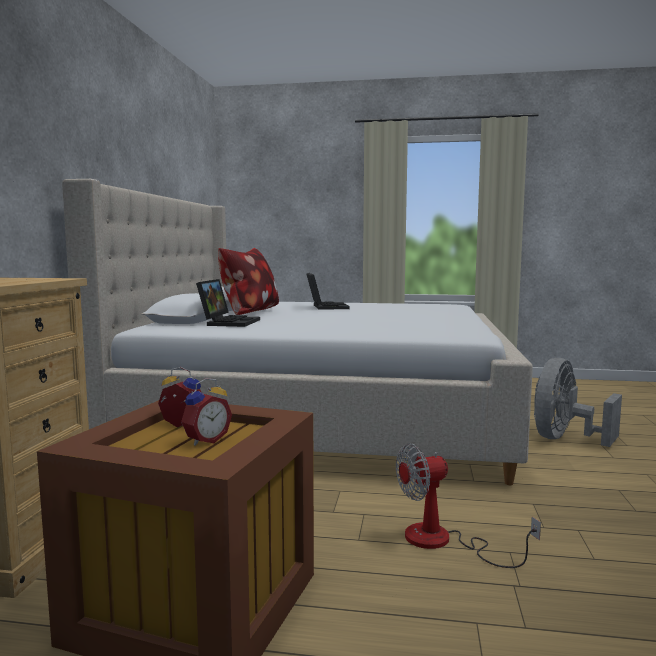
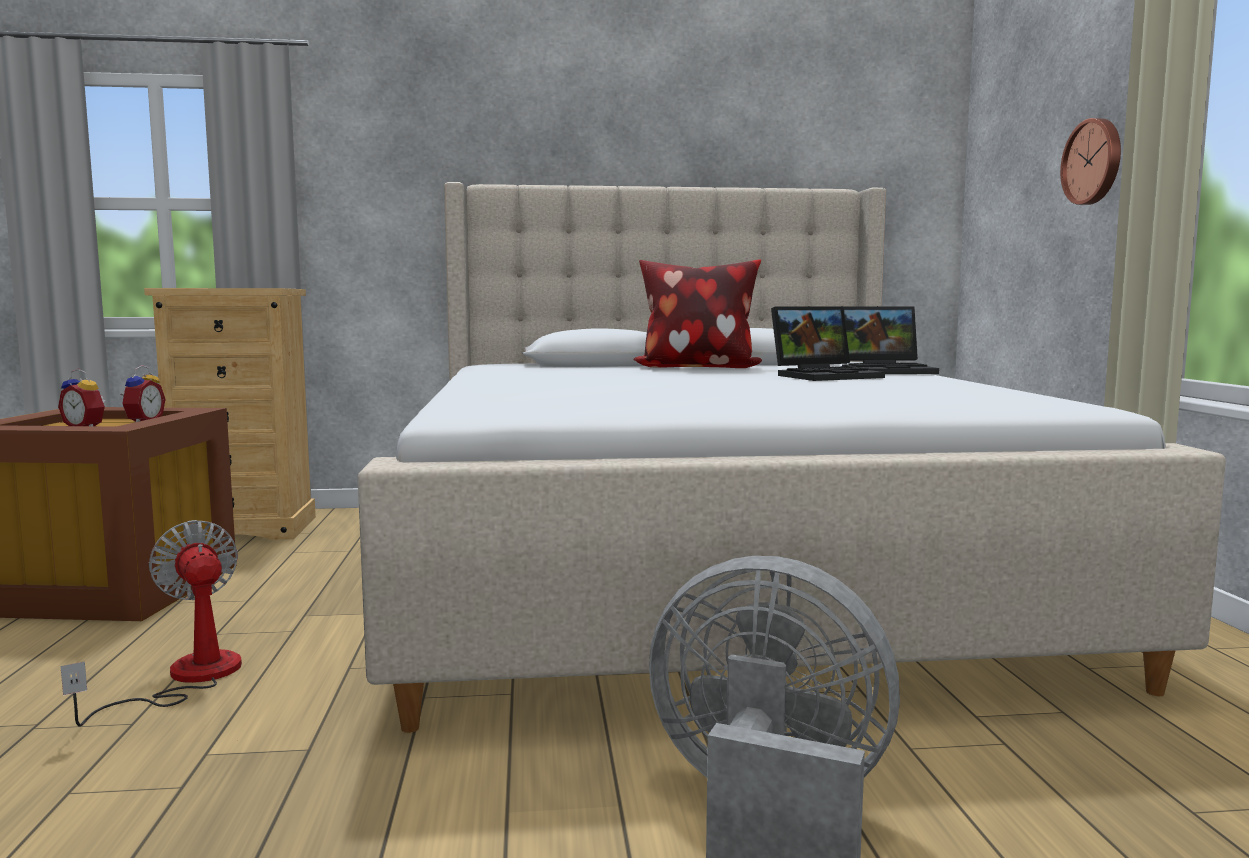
camera: 75 degrees right, 0 degrees up
laptop [196,279,260,327] -> laptop moved to [842,306,939,374]
none -> wall clock [1060,118,1121,205]

